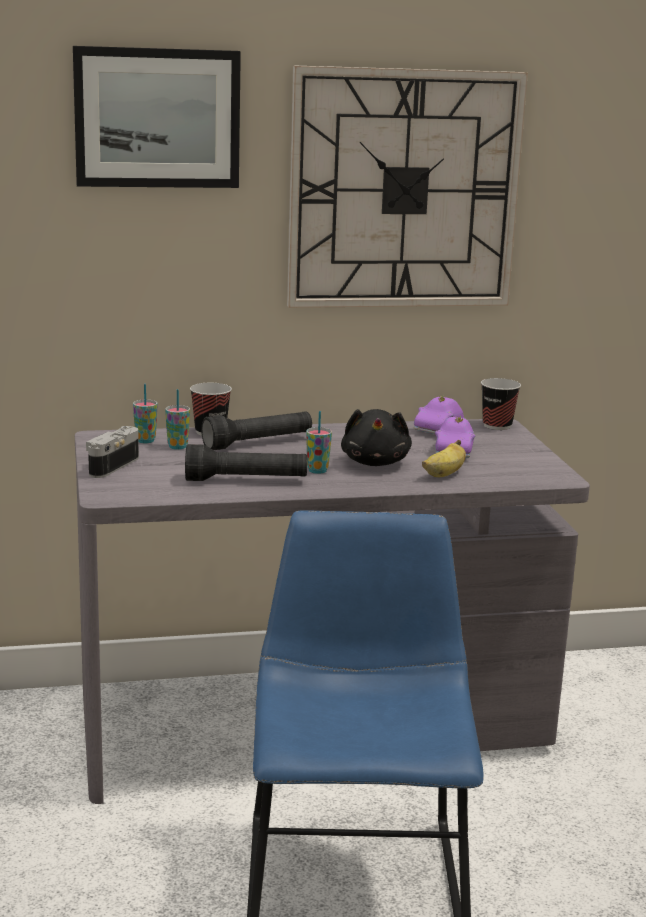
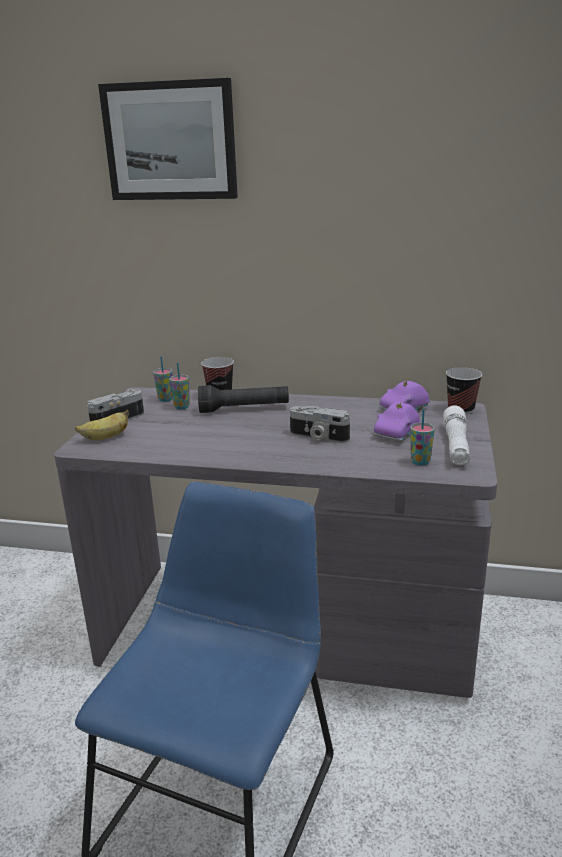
camera: 25 degrees right, 5 degrees up
black flashlight [185,444,307,481] -> none
wall clock [287,65,528,308] -> none
cup [306,411,332,474] -> cup moved to [410,409,435,466]
black plush toy [341,409,412,466] -> camera [290,406,350,443]
banana [422,440,466,477] -> banana moved to [75,410,129,440]
none -> white flashlight [443,405,470,465]

